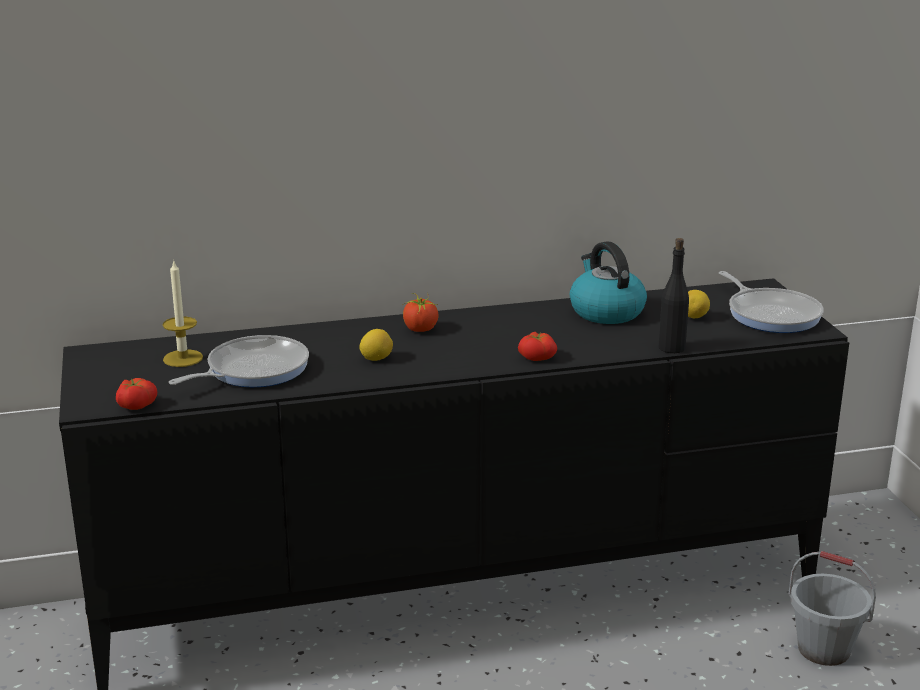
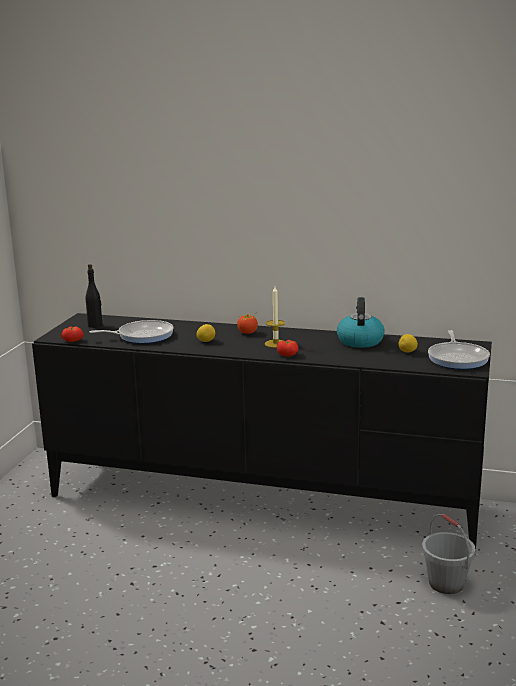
camera: 30 degrees right, 5 degrees down
candle [163,259,203,367] -> candle moved to [265,286,285,348]
black bottle [658,238,689,353] -> black bottle moved to [86,264,103,328]

